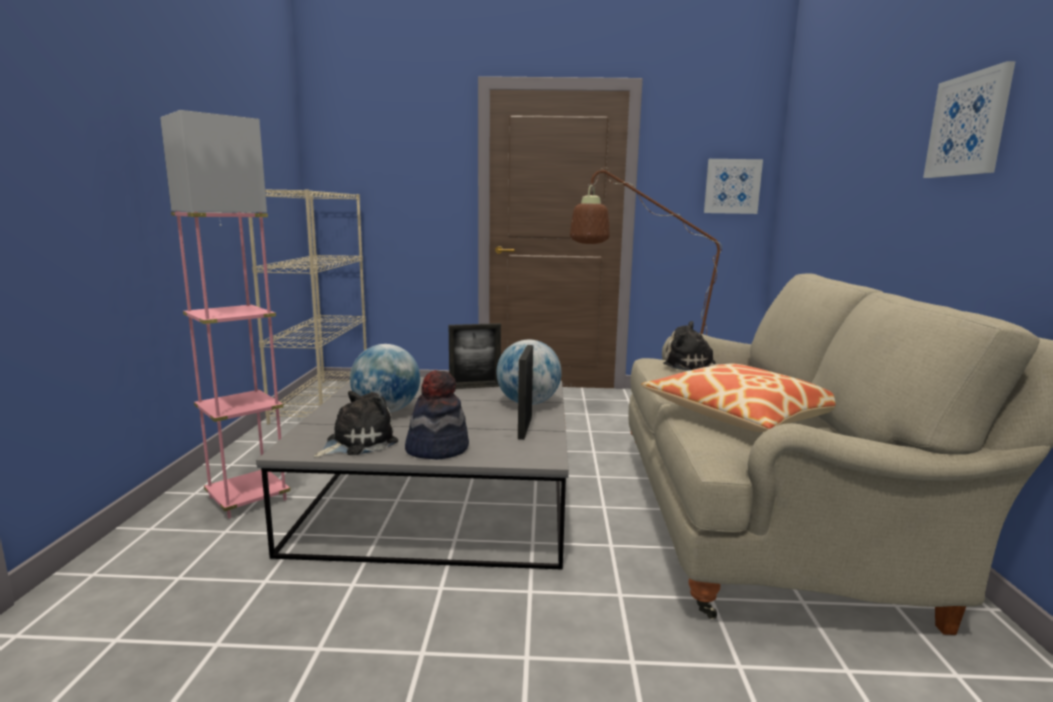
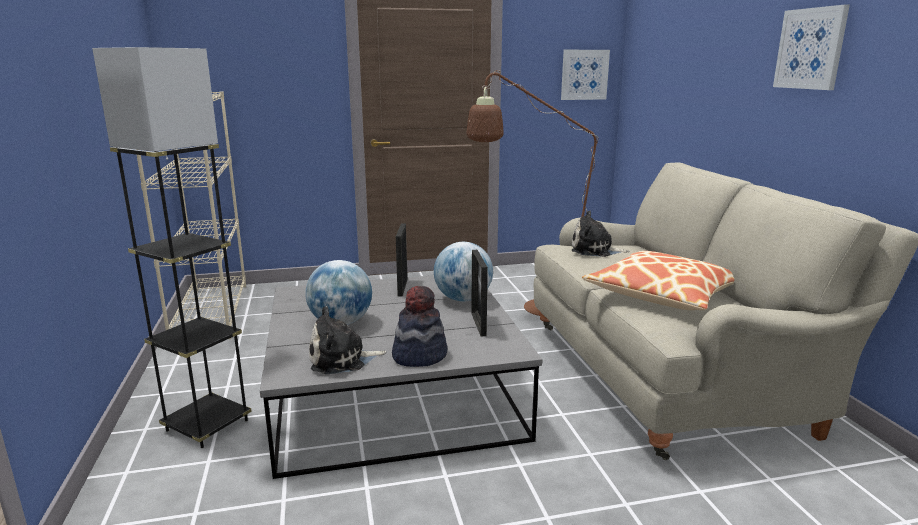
camera: 15 degrees left, 5 degrees up
pink floor lamp [160,110,290,518] -> grey floor lamp [92,47,252,448]
plush toy [314,391,398,458] -> plush toy turned 135 degrees counterclockwise [309,306,386,374]
picture frame [449,323,501,389] -> picture frame turned 120 degrees clockwise [396,223,407,297]

